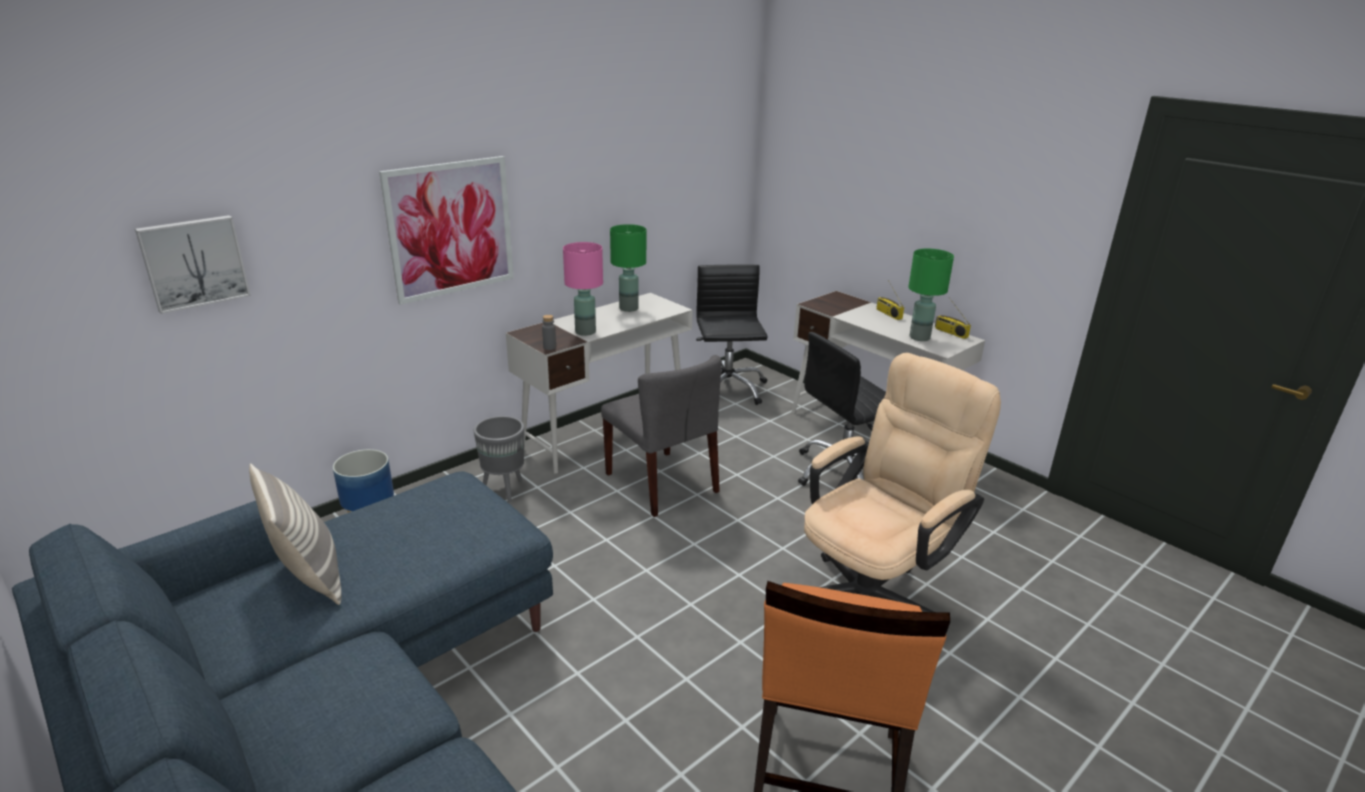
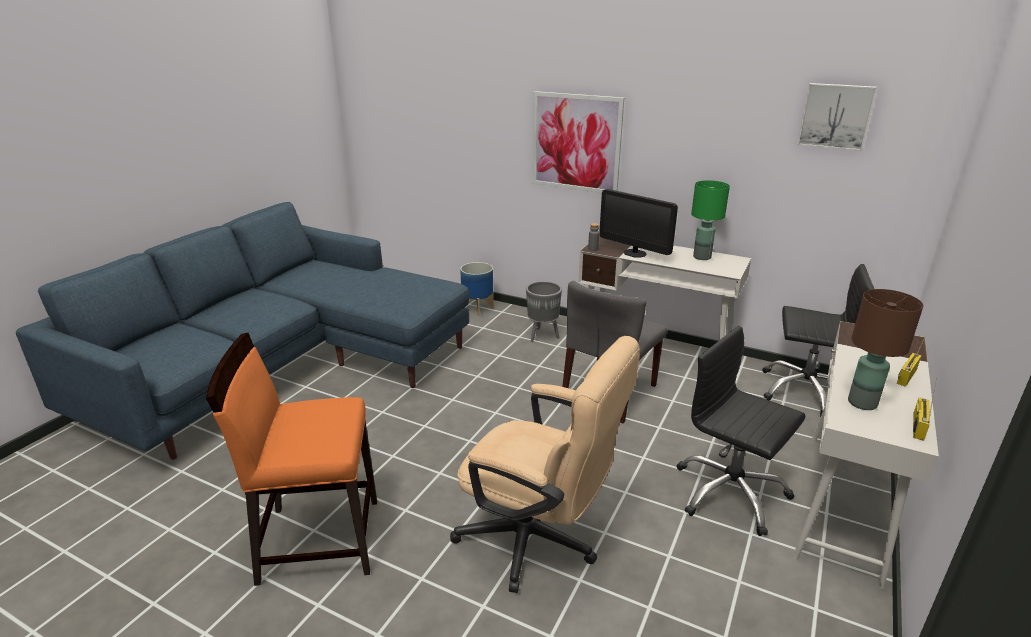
camera: 70 degrees right, 0 degrees up
picture [135,215,251,314] -> picture moved to [798,83,877,151]
pillow [249,463,342,605] -> none
pink table lamp [563,242,603,336] -> monitor [600,189,678,258]
black office chair [696,265,768,405] -> black office chair turned 45 degrees clockwise [762,264,874,417]
green table lamp [908,249,954,341] -> brown table lamp [848,289,923,410]

